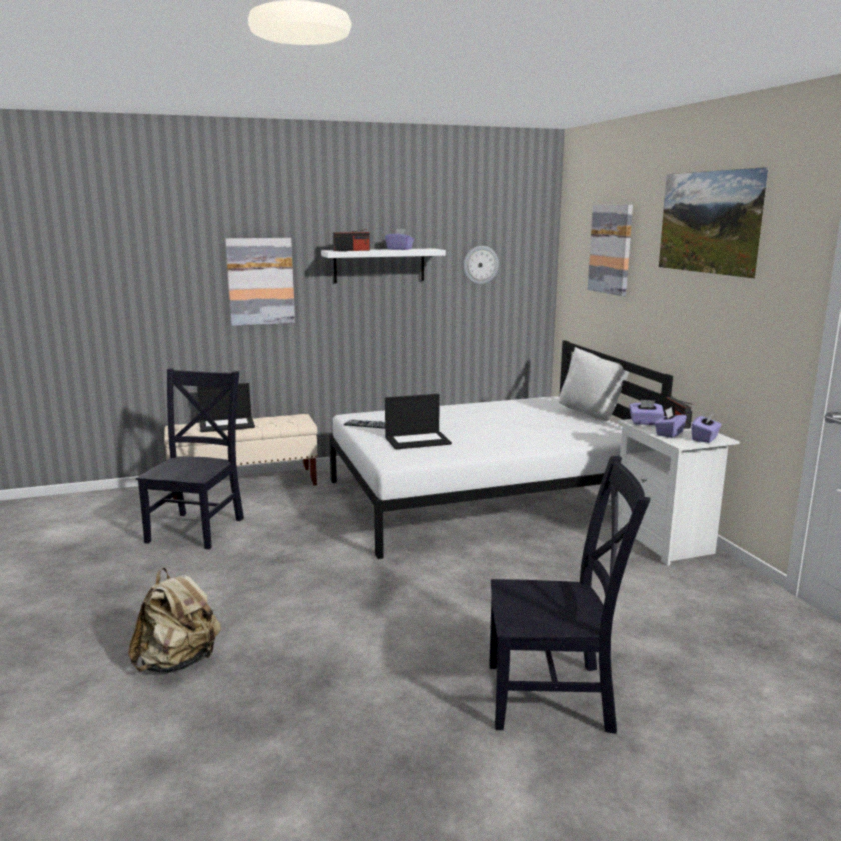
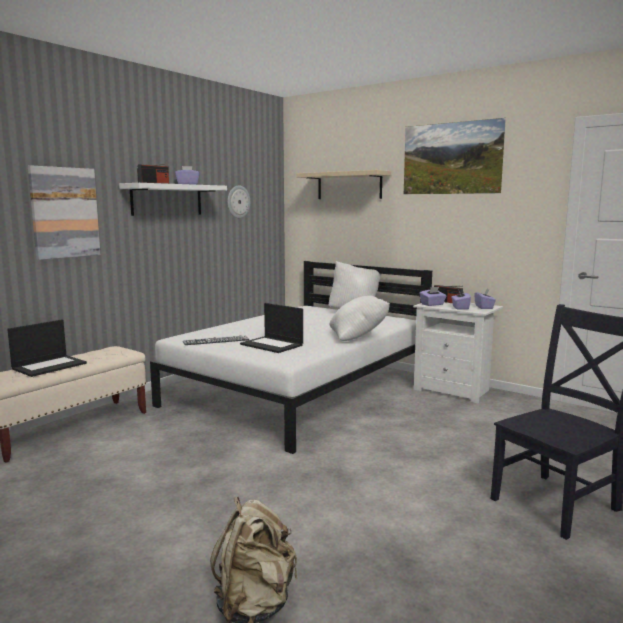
camera: 35 degrees left, 5 degrees down
black chair [136,368,244,549] -> none
laptop [385,394,452,450] -> laptop turned 90 degrees clockwise [240,303,303,353]
picture [588,205,633,296] -> beige shelf [296,170,391,199]
none -> white pillow [329,296,390,341]

